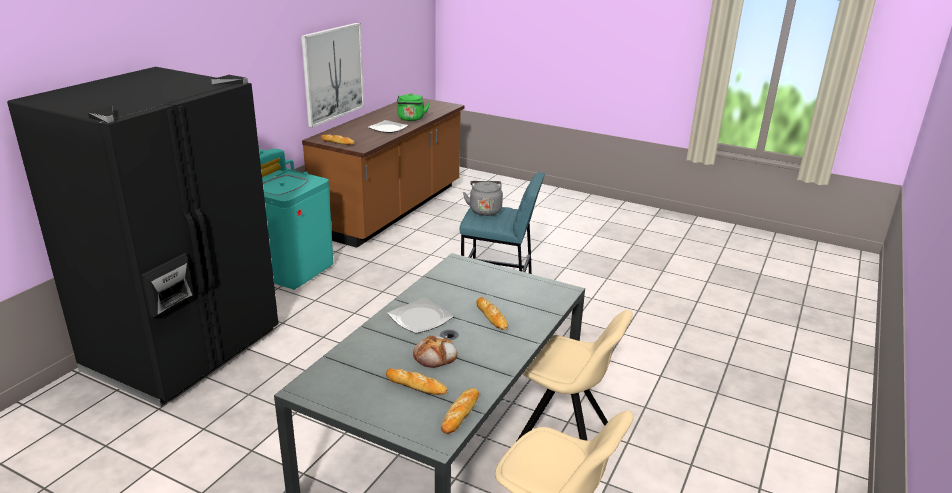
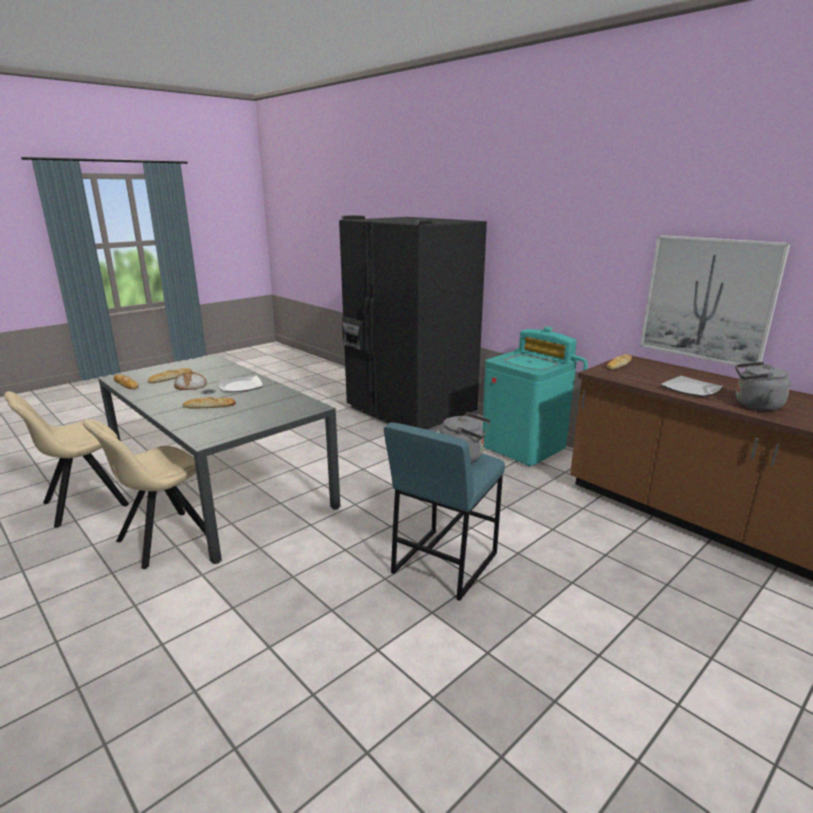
camera: 110 degrees right, 5 degrees down
green kettle [397,93,430,121] -> grey kettle [735,362,791,411]

